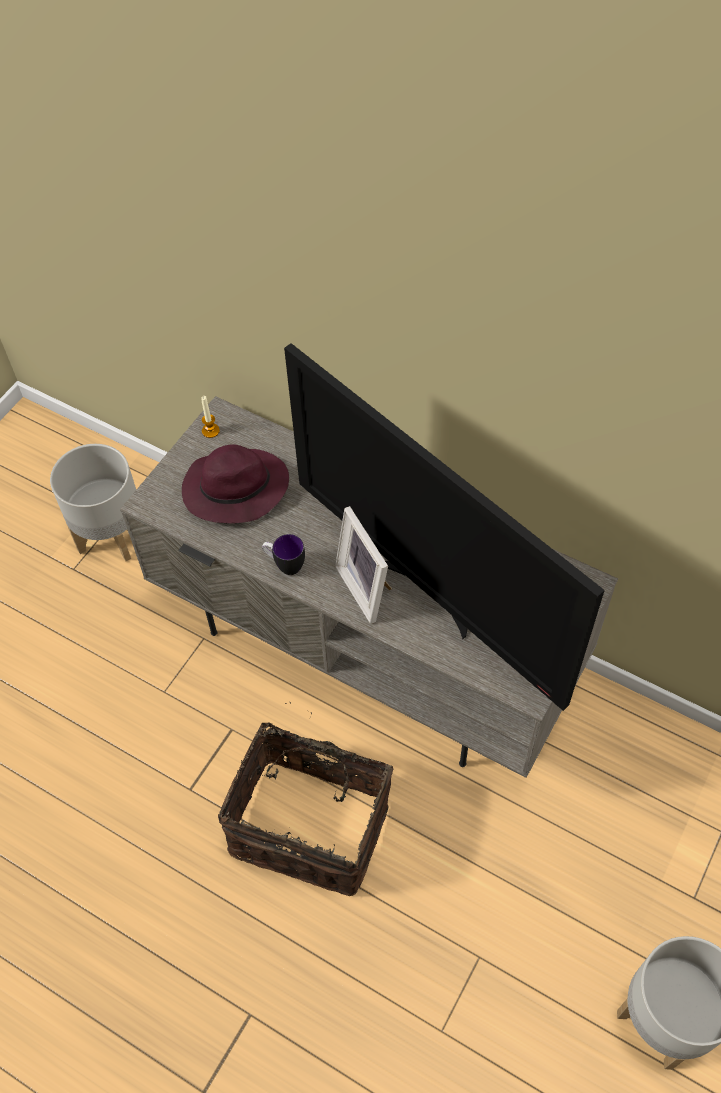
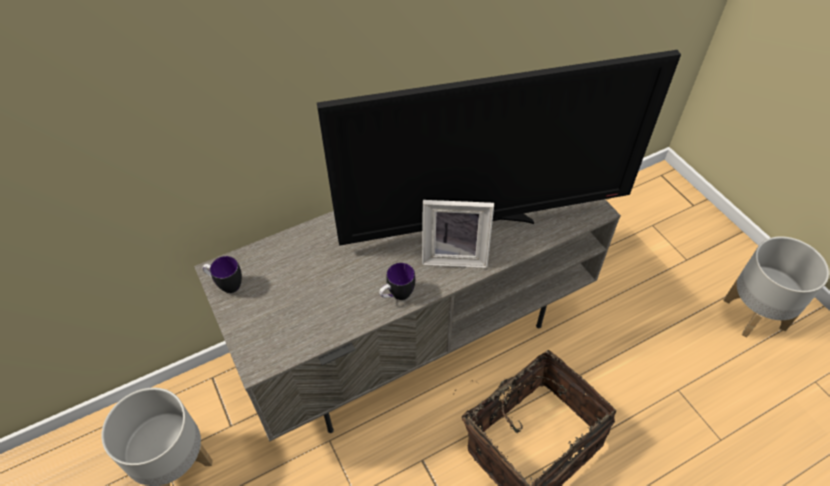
camera: 60 degrees left, 5 degrees down
purple hat [182,444,289,524] -> none
candle [201,396,220,438] -> mug [203,256,242,293]

